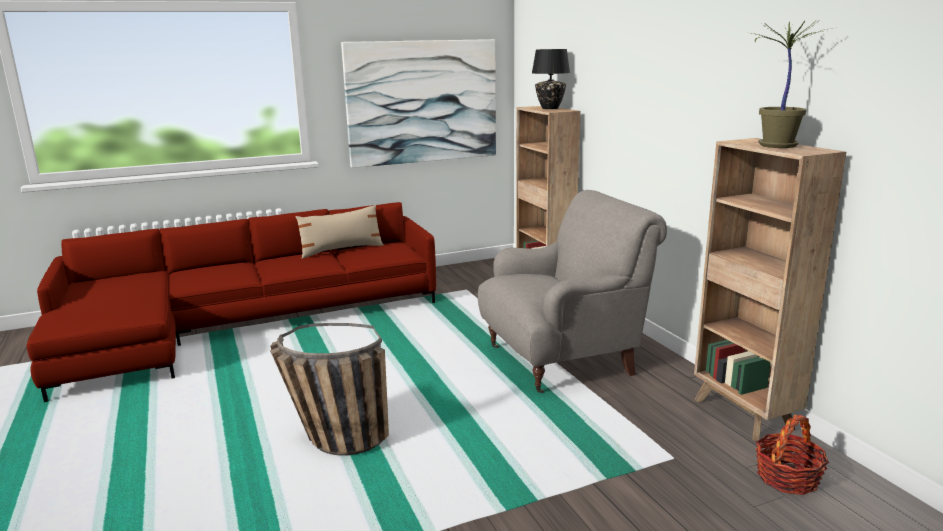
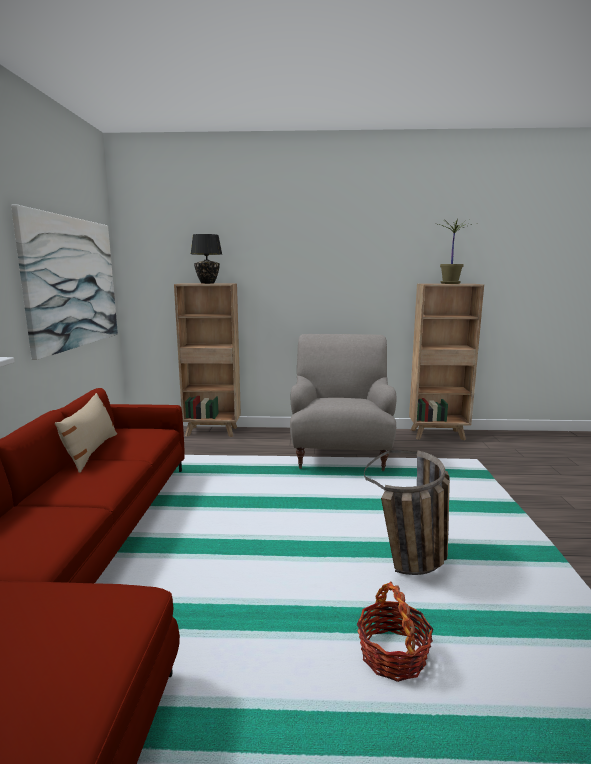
camera: 65 degrees left, 5 degrees down
basket [756,415,829,495] -> basket moved to [357,582,433,682]

